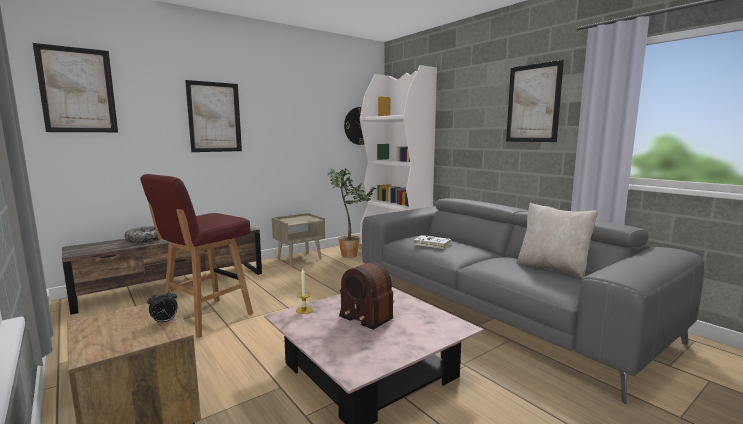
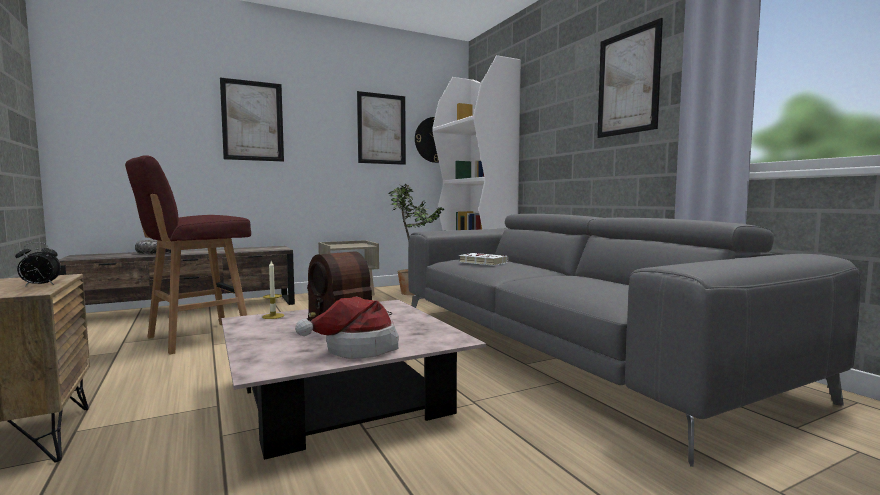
camera: 10 degrees right, 5 degrees down
picture [33,43,118,132] -> picture moved to [357,91,406,165]
beige pillow [516,203,598,278] -> none
none -> hat [295,297,399,359]

